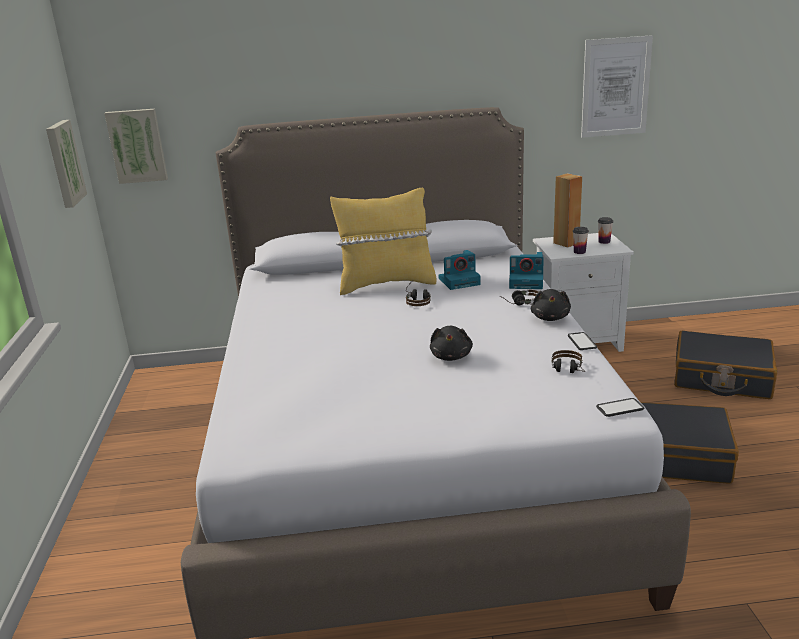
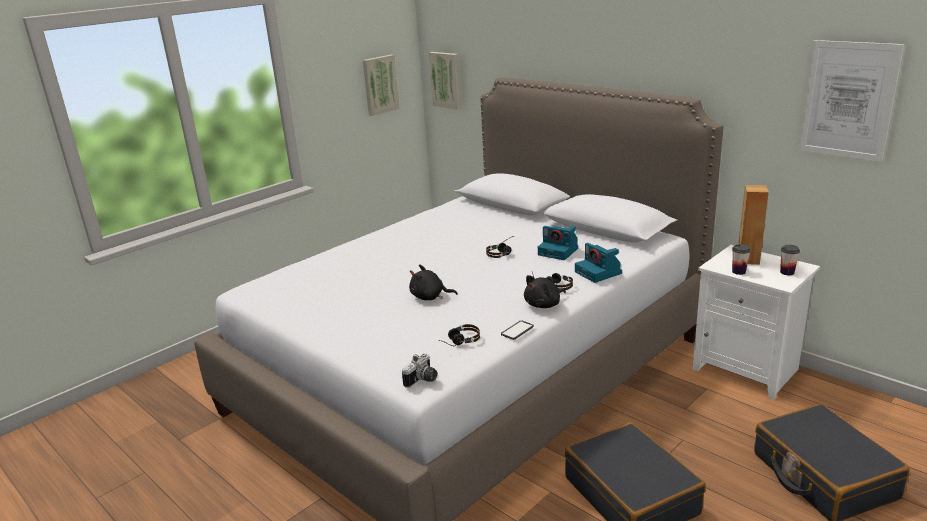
camera: 50 degrees right, 0 degrees up
yellow pillow [330,188,437,295] -> none
black plush toy [430,326,473,361] -> black plush toy turned 45 degrees clockwise [409,264,458,300]
phone [596,398,644,417] -> camera [402,353,437,388]

